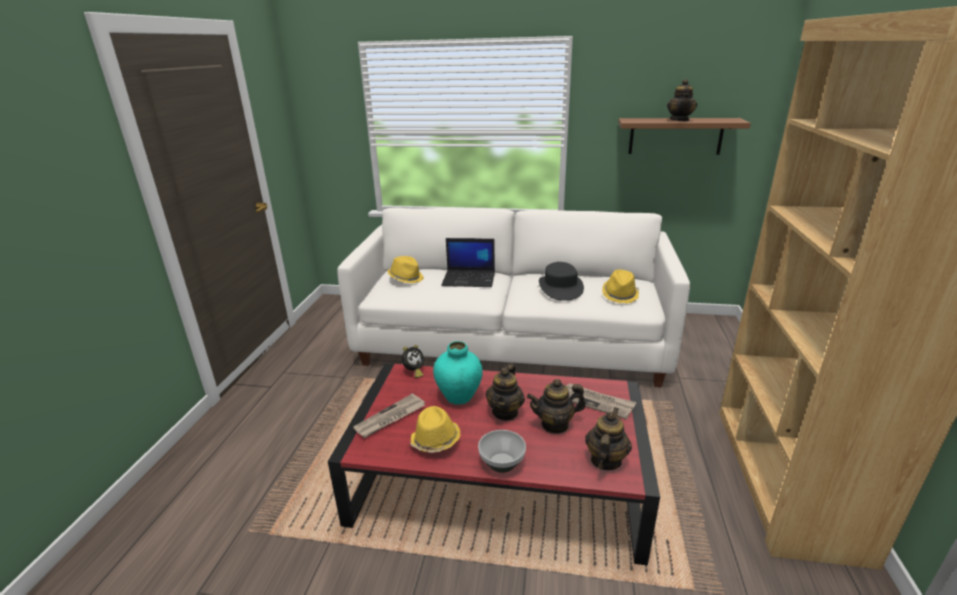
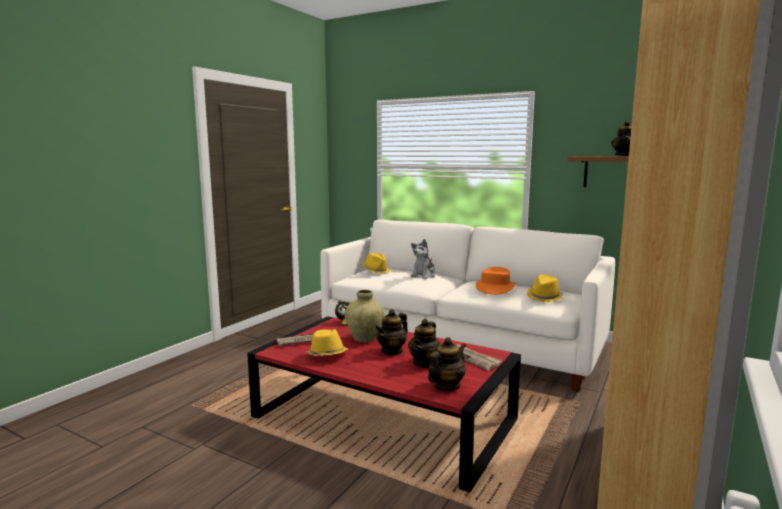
camera: 20 degrees right, 15 degrees down
turquoise vase [433,341,483,405] -> beige vase [345,290,385,343]
laptop [441,238,495,287] -> plush toy [411,239,436,279]
bowl [478,430,526,473] -> none
teapot [527,379,586,434] -> teapot turned 75 degrees counterclockwise [408,319,440,368]
black hat [539,262,584,301] -> orange hat [476,267,515,295]

